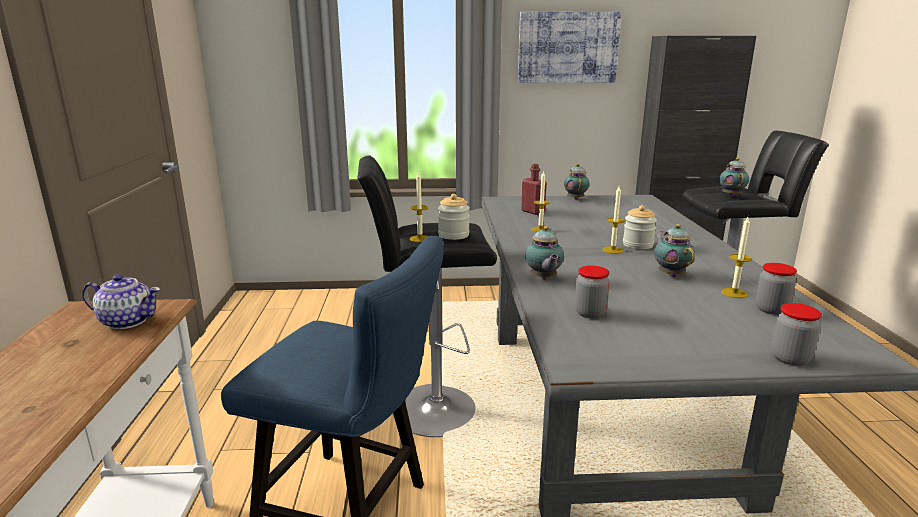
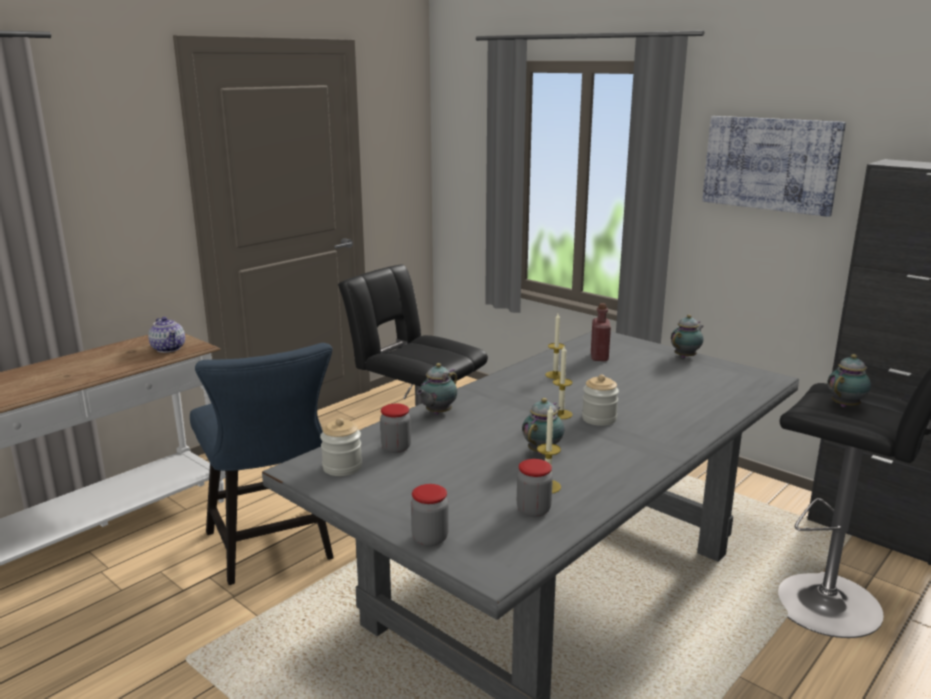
camera: 45 degrees right, 0 degrees up
candle [410,171,428,242] -> none
jar [438,194,470,240] -> jar moved to [320,418,362,476]

